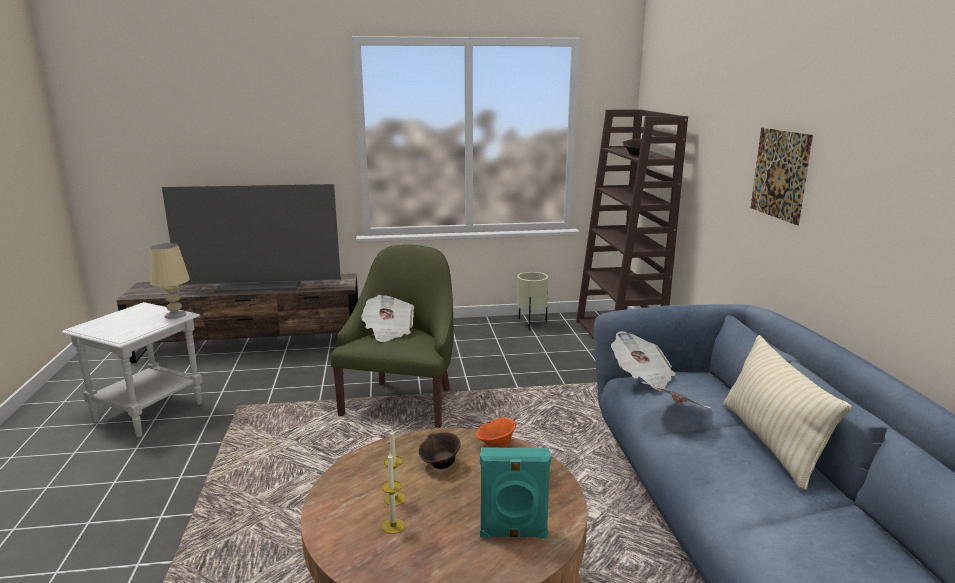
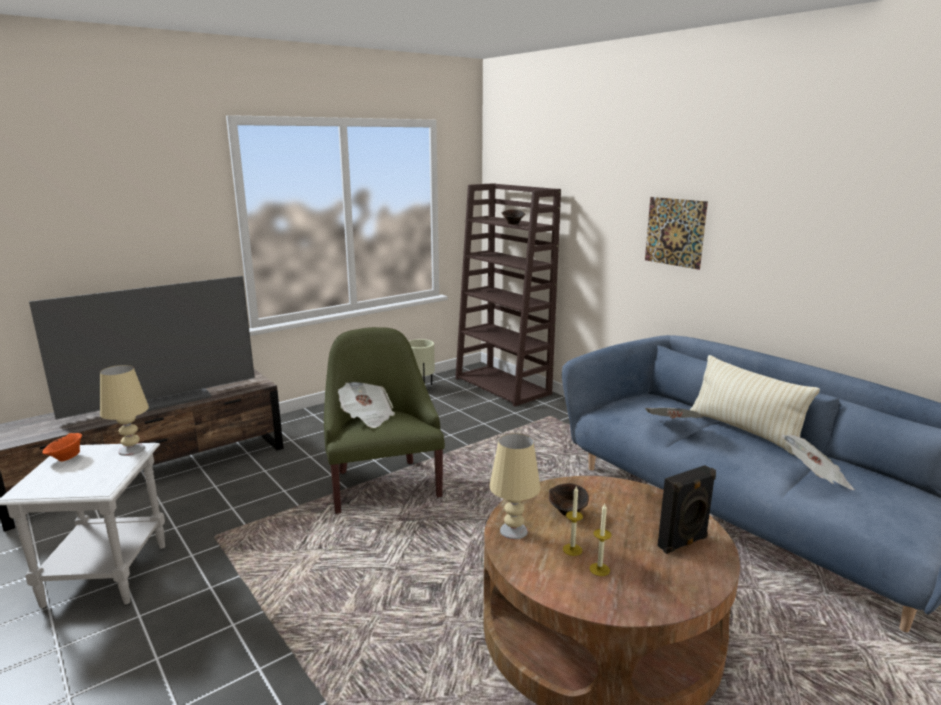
camera: 30 degrees left, 0 degrees up
orange bowl [475,417,516,448] -> orange bowl moved to [42,433,82,461]
turquoise speaker [480,447,551,538] -> black speaker [657,465,716,554]
newspaper [611,331,676,391] -> newspaper moved to [781,434,855,490]
none -> beige table lamp [489,433,541,539]

